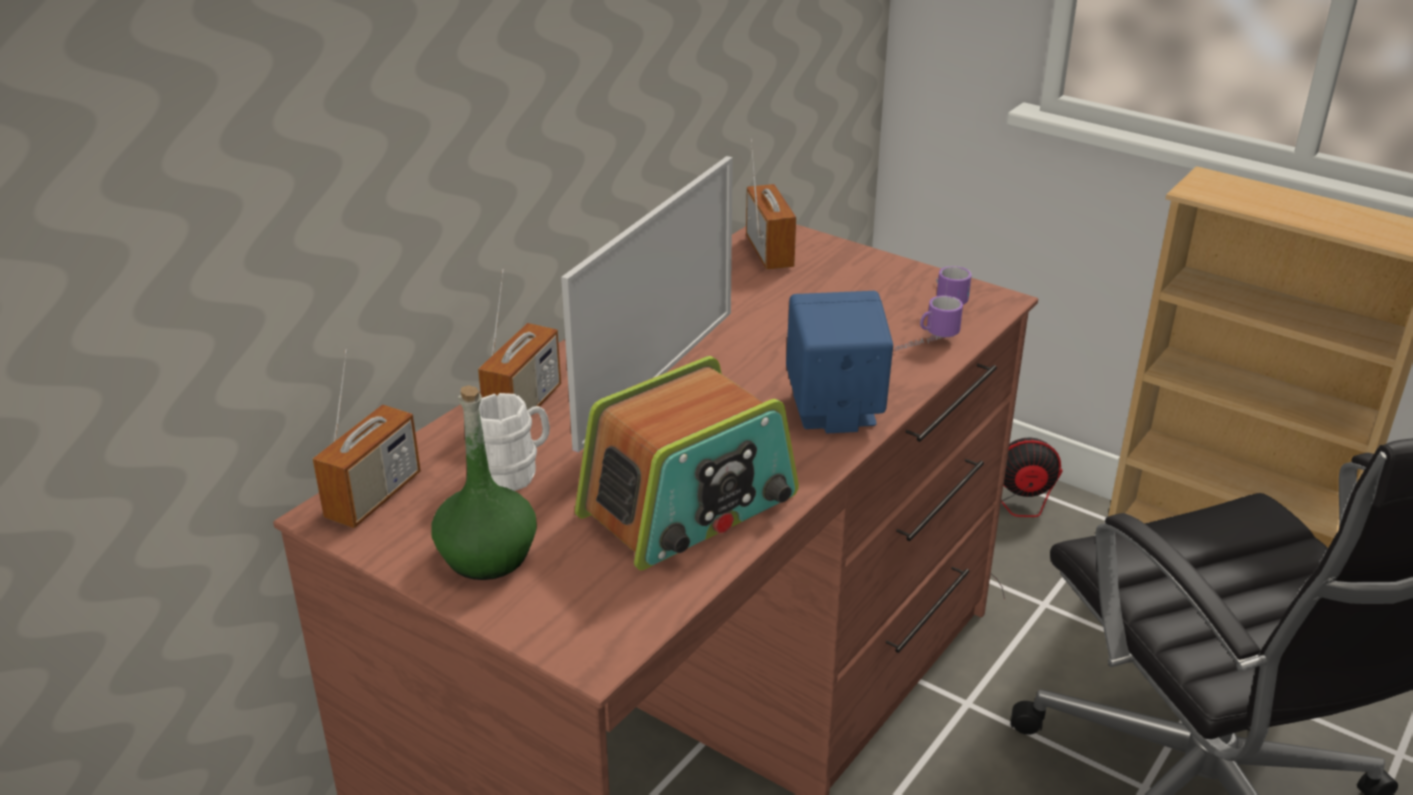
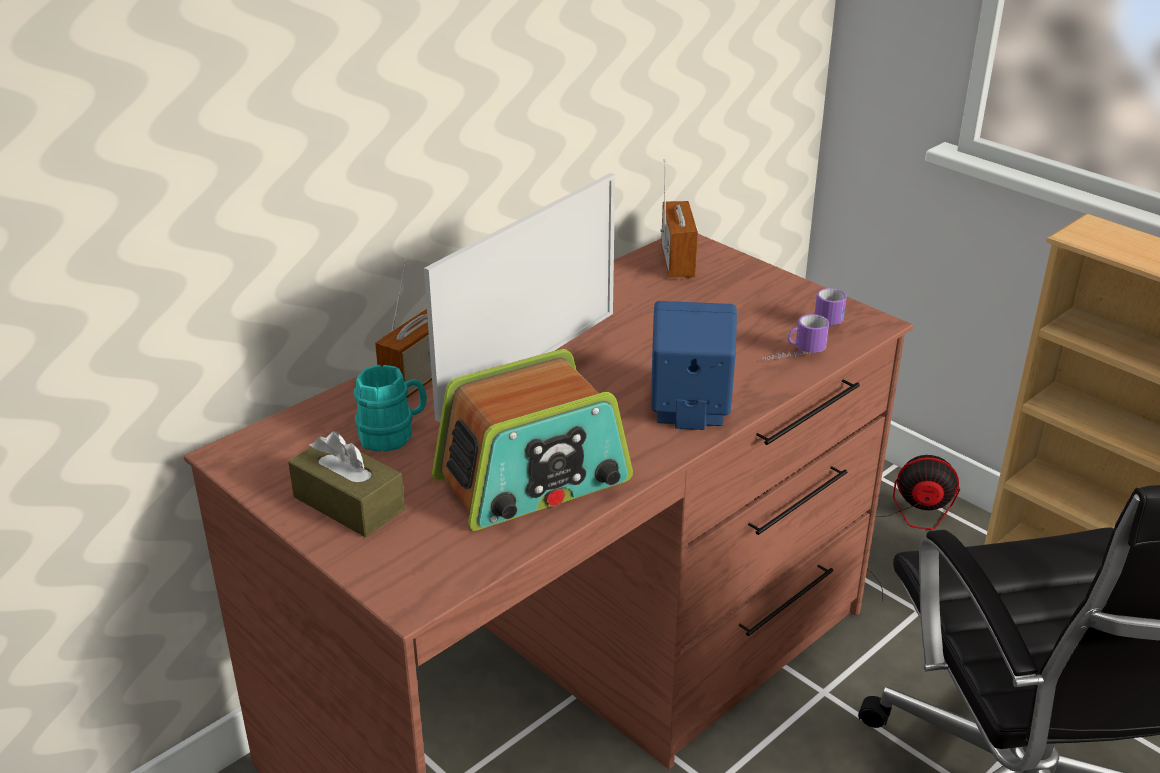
camera: 10 degrees right, 0 degrees up
radio [313,349,421,528] -> none
green bottle [431,385,537,580] -> brown tissue box [288,431,405,537]
white mug [479,393,550,491] -> turquoise mug [354,365,427,452]

